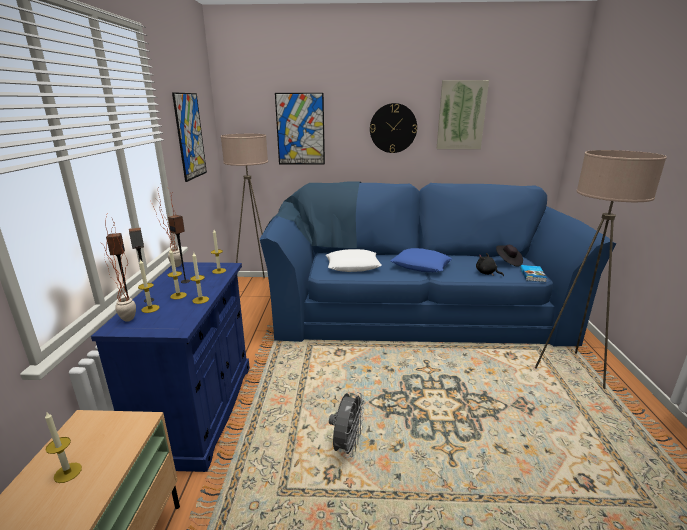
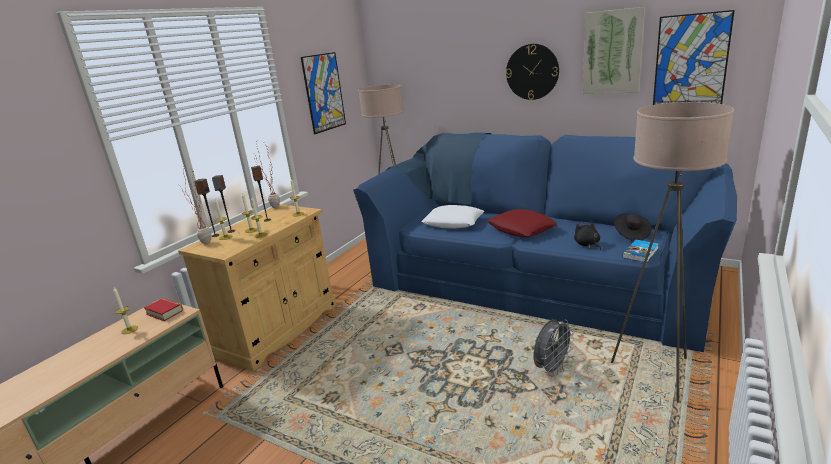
camera: 30 degrees right, 0 degrees up
blue cabinet [91,262,250,472] -> beige cabinet [178,204,337,371]
picture [275,93,325,165] -> picture moved to [653,10,735,105]
grey fan [329,392,365,458] -> grey fan moved to [533,319,575,377]
blue pillow [390,248,452,272] -> red pillow [487,209,557,237]
none -> book [144,298,183,321]

